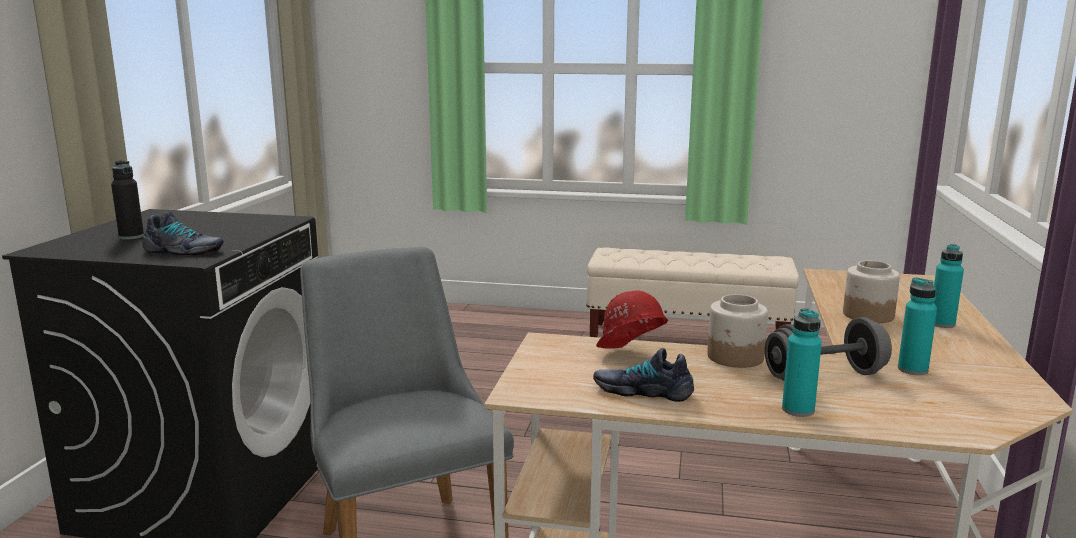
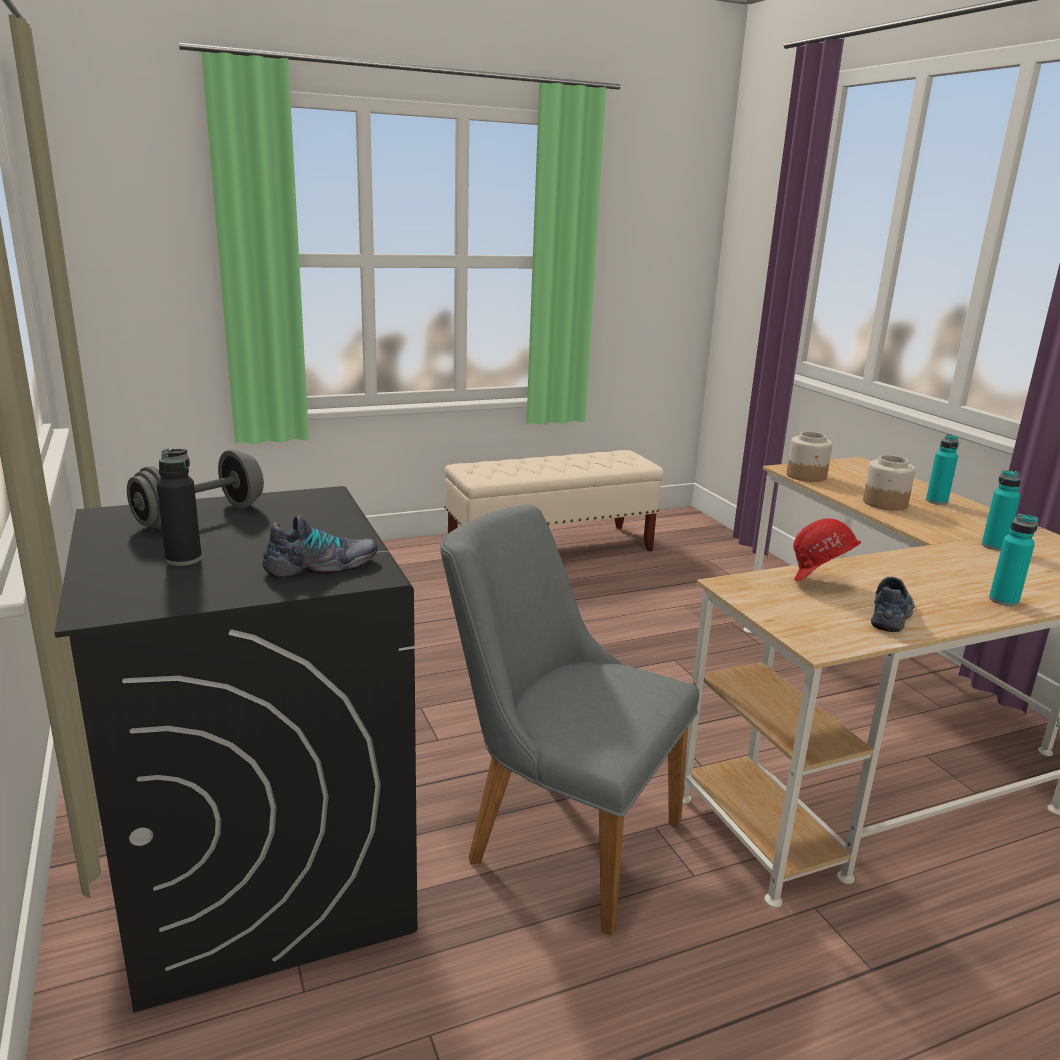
camera: 35 degrees left, 5 degrees up
shoe [593,348,694,402] -> shoe turned 135 degrees clockwise [871,577,915,632]
jar [707,294,768,368] -> jar moved to [786,432,832,482]
grey dumbbell [765,317,892,381] -> grey dumbbell moved to [127,449,264,529]

